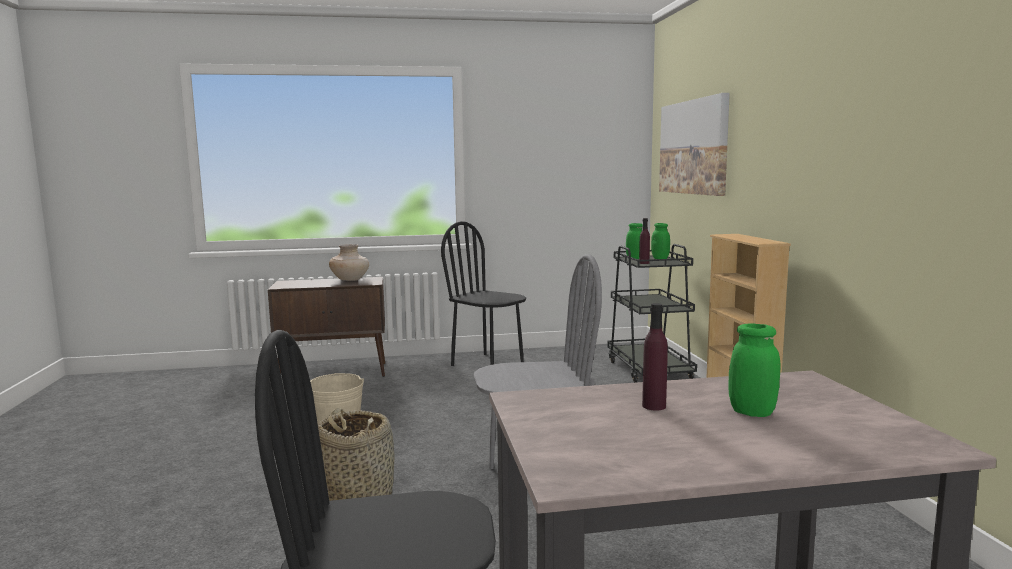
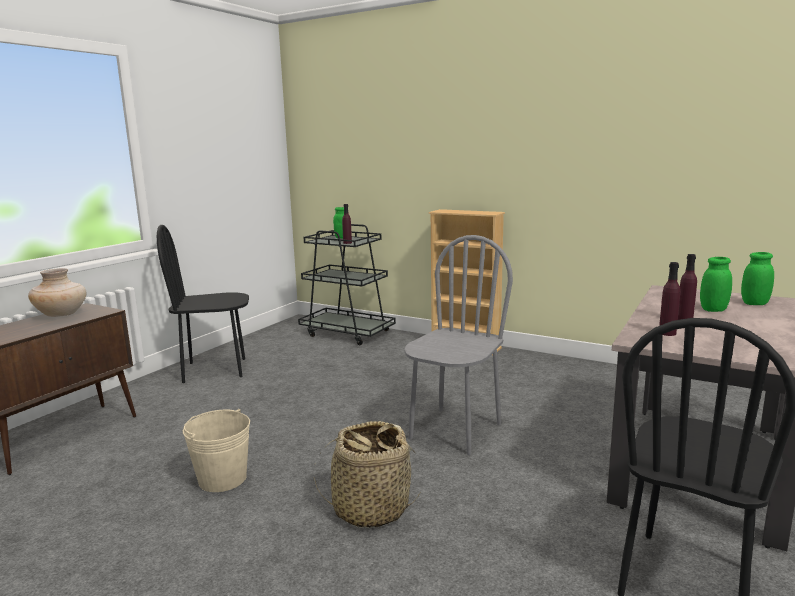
camera: 50 degrees left, 5 degrees up
green jar [626,223,643,259] -> green jar moved to [741,252,774,305]
picture [659,93,730,196] -> none
none -> purple bottle [659,262,680,336]

